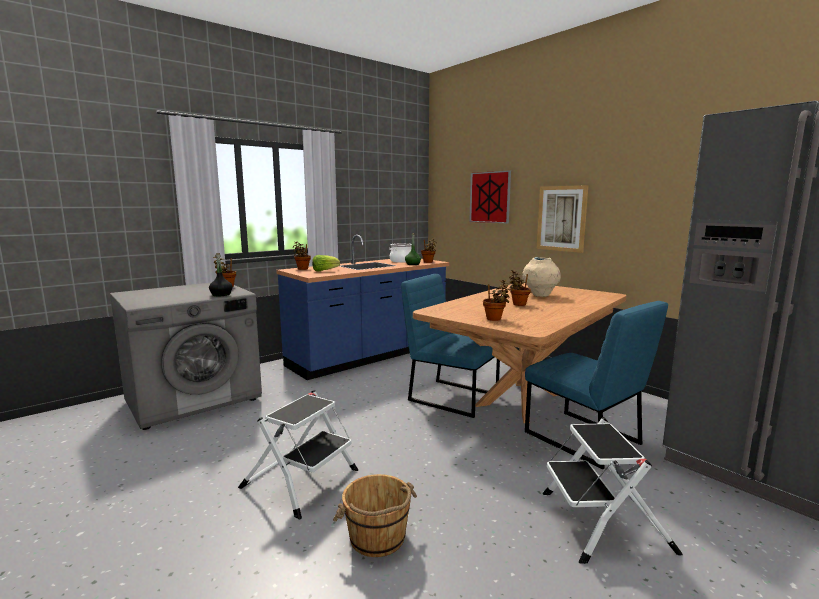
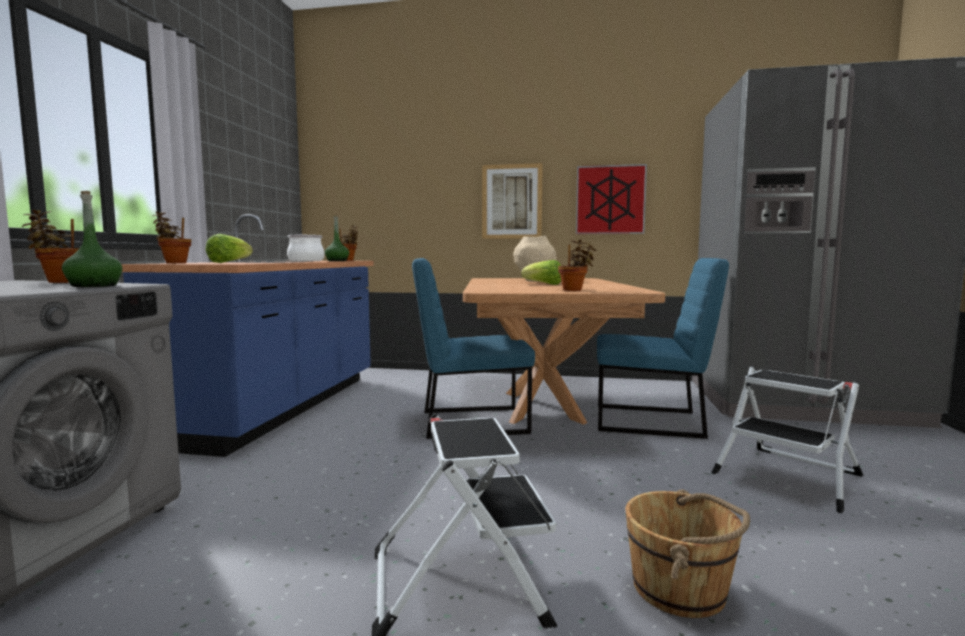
camera: 40 degrees left, 5 degrees down
black bottle [209,253,233,296] -> green bottle [62,191,122,287]
picture [469,170,511,224] -> picture moved to [576,164,647,234]
potted plant [509,270,531,306] -> lettuce [521,260,561,285]

